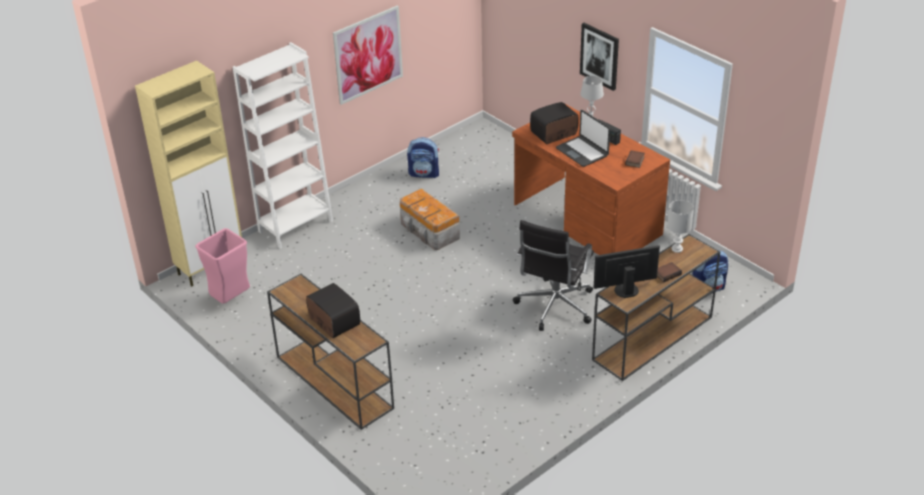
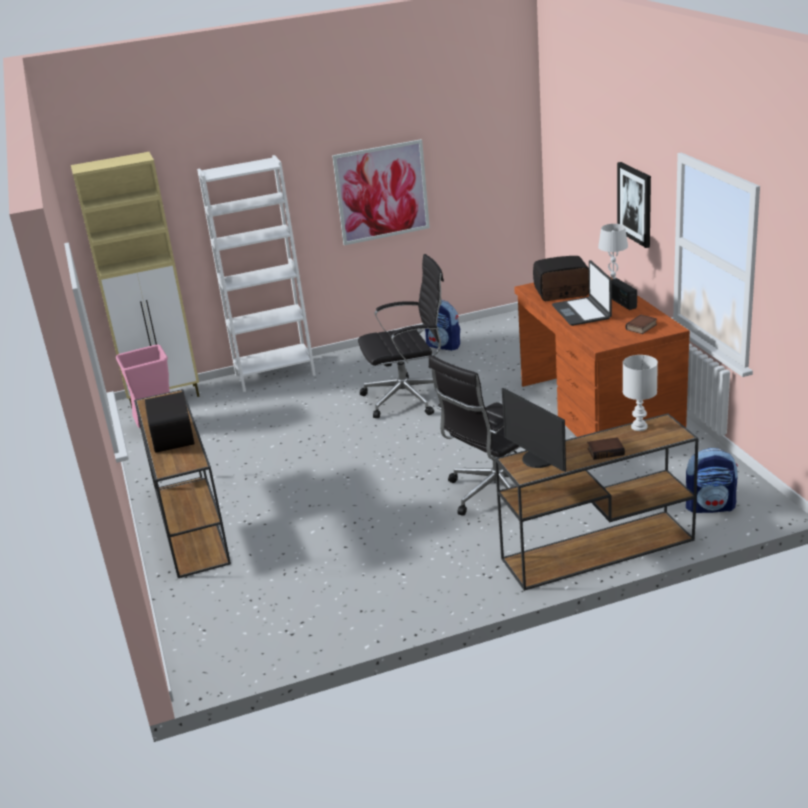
camera: 25 degrees right, 10 degrees down
storage box [400,188,460,250] -> black office chair [358,254,444,418]
monitor [593,245,660,298] -> monitor turned 135 degrees counterclockwise [502,388,566,472]

